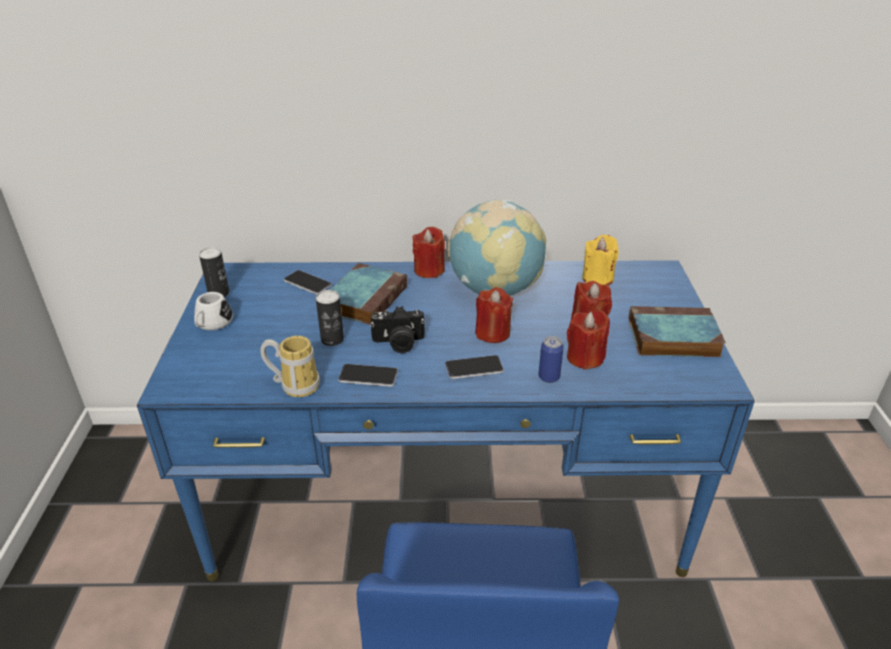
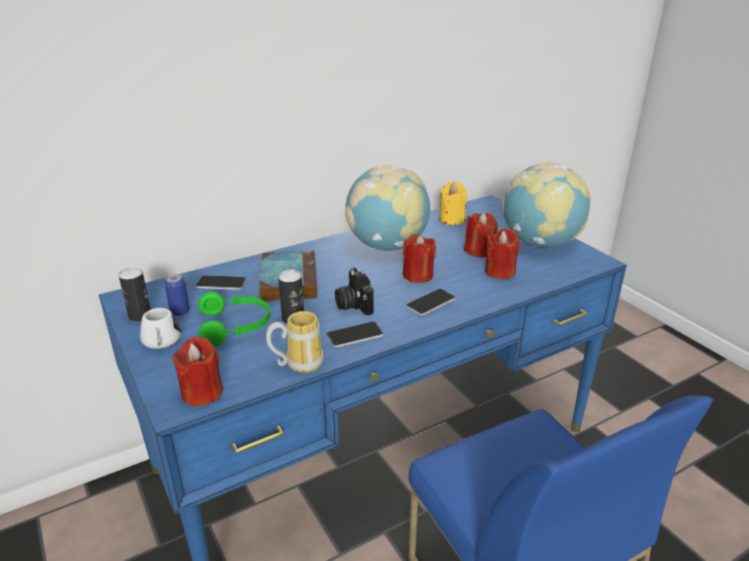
camera: 30 degrees left, 5 degrees down
camera [370,306,425,353] -> camera turned 105 degrees clockwise [335,268,374,315]
red candle [412,227,445,278] -> red candle moved to [172,337,223,406]
can [538,336,564,383] -> can moved to [164,273,190,316]
book [628,306,726,357] -> globe [501,162,591,247]
none -> green headphones [198,292,270,346]

